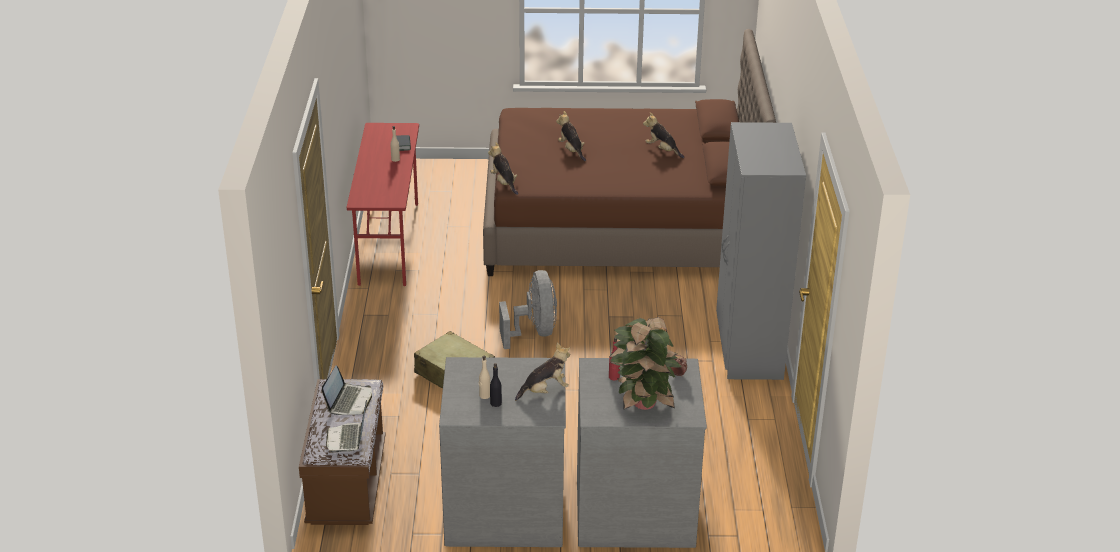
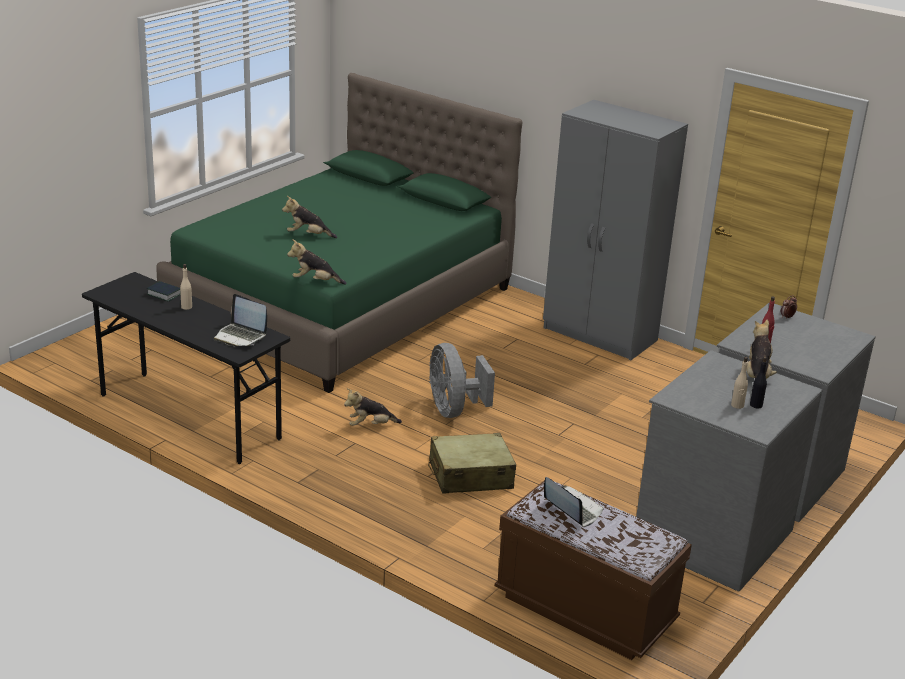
camera: 55 degrees left, 5 degrees down
laptop [326,399,367,453] -> laptop moved to [214,294,267,347]
red desk [347,123,419,286] -> black desk [82,272,290,464]
brown bed [483,29,776,276] -> green bed [156,73,522,393]
grey fan [499,270,557,349] -> grey fan turned 135 degrees counterclockwise [429,343,495,418]
potted plant [609,317,681,410] -> none
plush toy [643,112,684,158] -> plush toy moved to [344,388,402,426]

